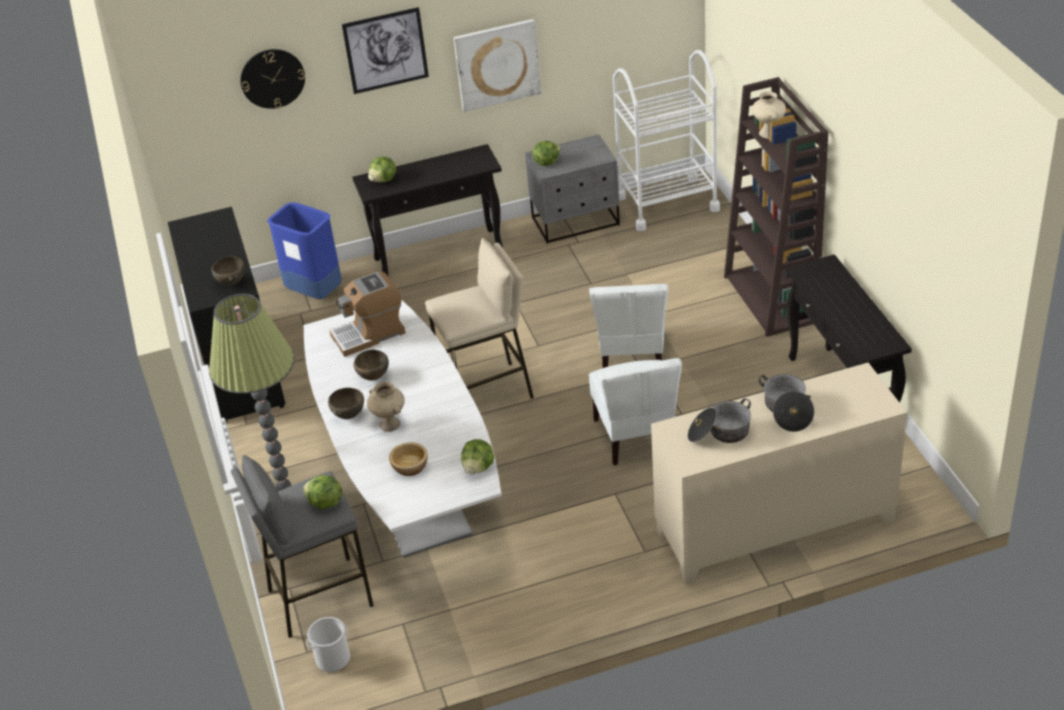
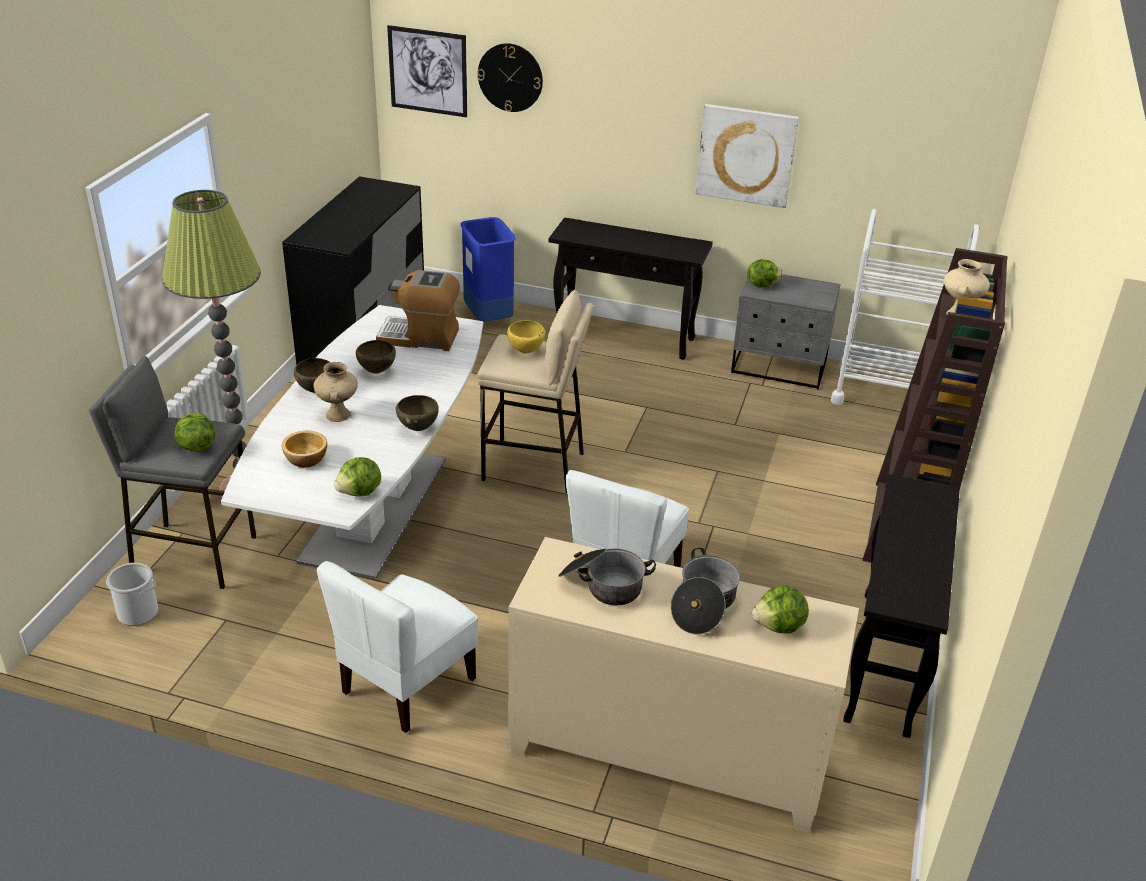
camera: 30 degrees right, 5 degrees down
brown bowl [212,256,245,285] -> brown bowl moved to [396,395,439,431]
picture [342,7,429,94] -> picture moved to [387,25,467,117]
lettuce [368,157,396,183] -> lettuce moved to [752,586,809,634]
white chair [589,284,668,368] -> white chair moved to [317,561,478,733]
none -> yellow bowl [507,320,545,353]

